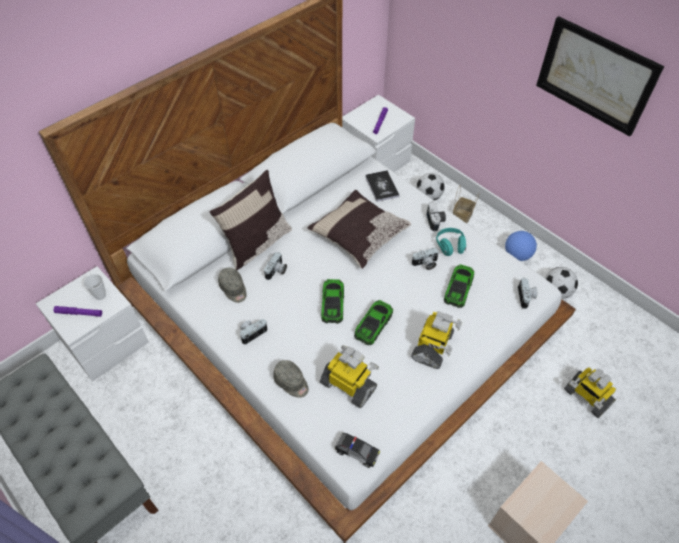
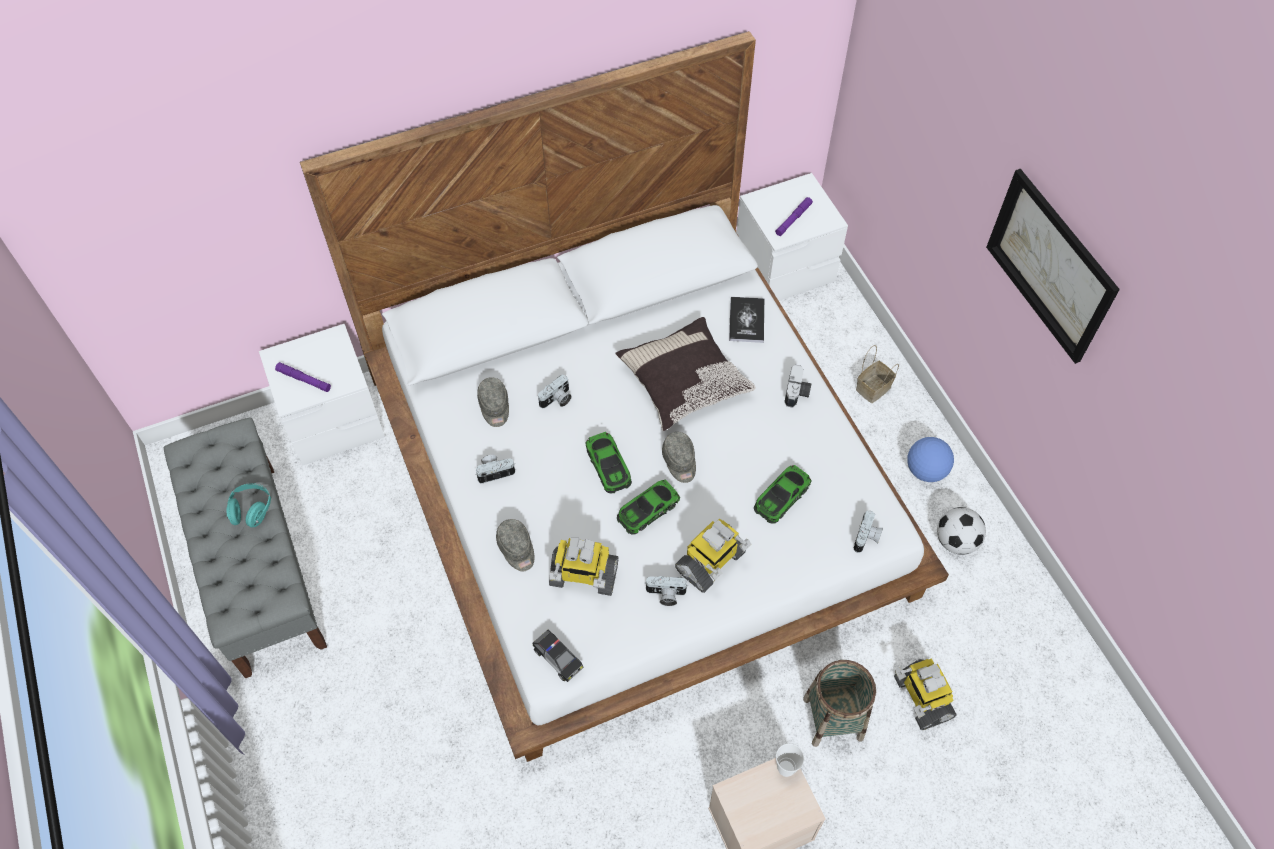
camera: 20 degrees right, 5 degrees up
cup [84,274,106,300] -> cup moved to [776,743,805,777]
pillow [210,170,292,270] -> none
toy robot [320,345,379,408] -> toy robot turned 135 degrees clockwise [549,538,619,596]
toy car [321,279,344,324] -> toy car turned 45 degrees counterclockwise [586,432,632,493]
camera [412,248,439,270] -> camera moved to [645,576,688,606]
football [416,173,445,200] -> none
turquoise headphones [436,228,466,256] -> turquoise headphones moved to [226,483,271,527]
none -> grey cap [662,432,696,483]
none -> basket [803,660,876,747]

